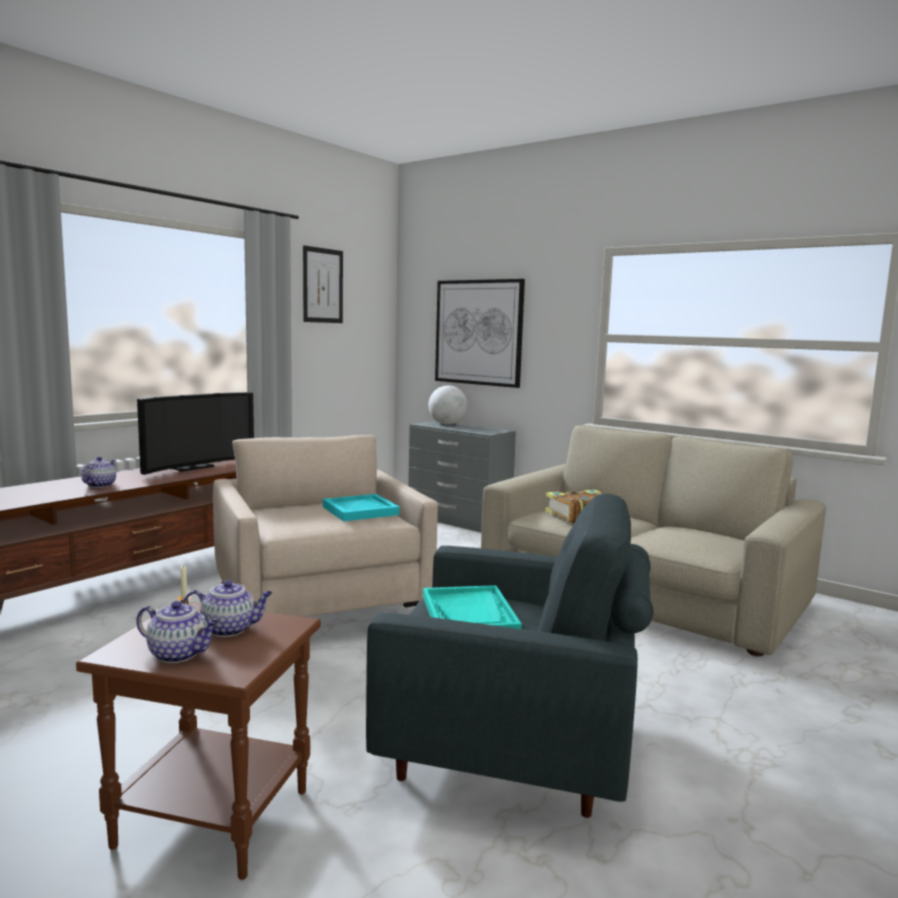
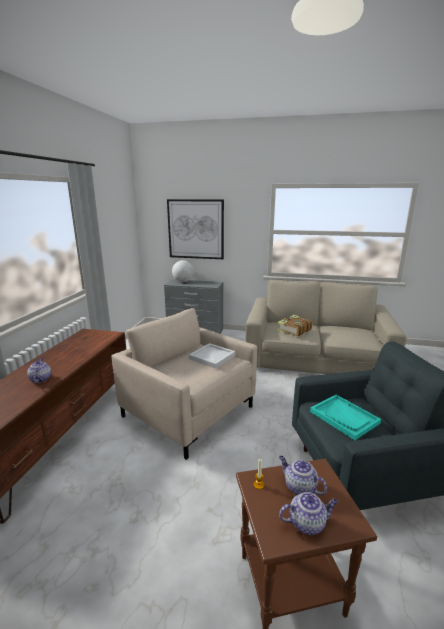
camera: 25 degrees left, 10 degrees up
television [137,392,254,475] -> none
teapot [182,580,273,637] -> teapot turned 105 degrees counterclockwise [279,456,327,495]
picture [303,245,343,323] -> none
turquoise tray [323,494,400,521] -> white tray [189,343,236,369]

